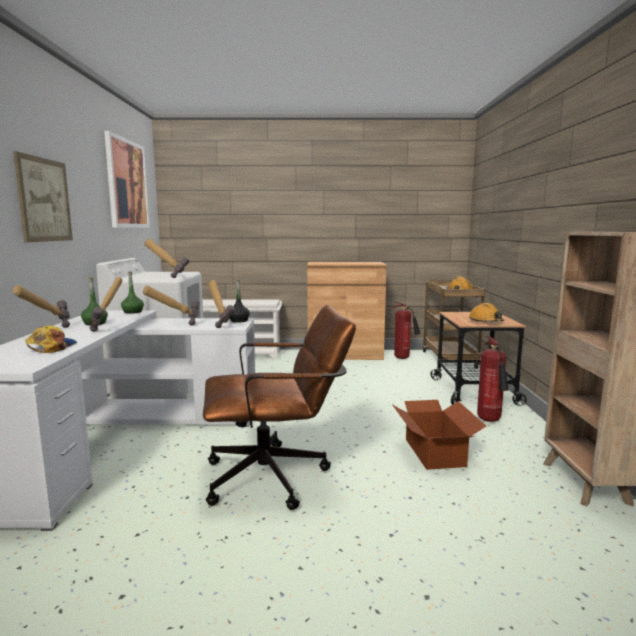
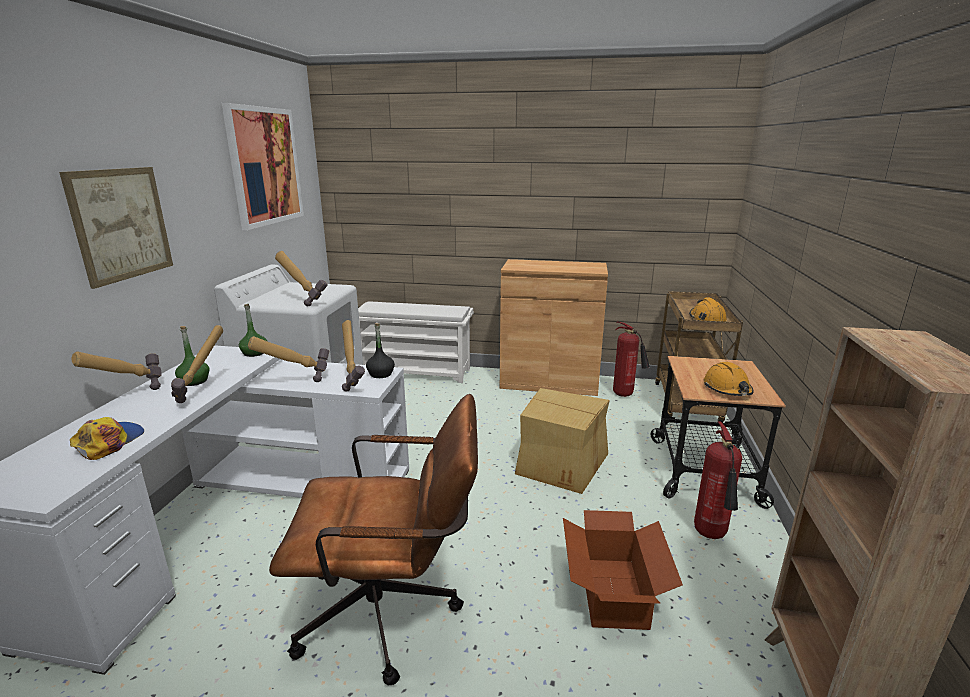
camera: 10 degrees right, 10 degrees up
none -> cardboard box [515,388,610,494]

